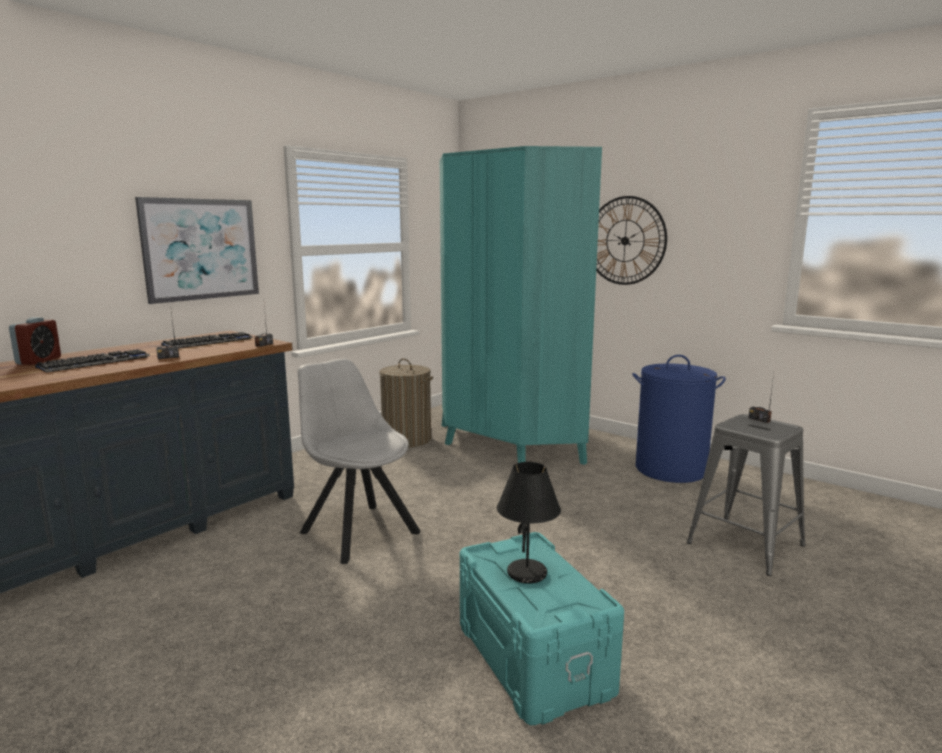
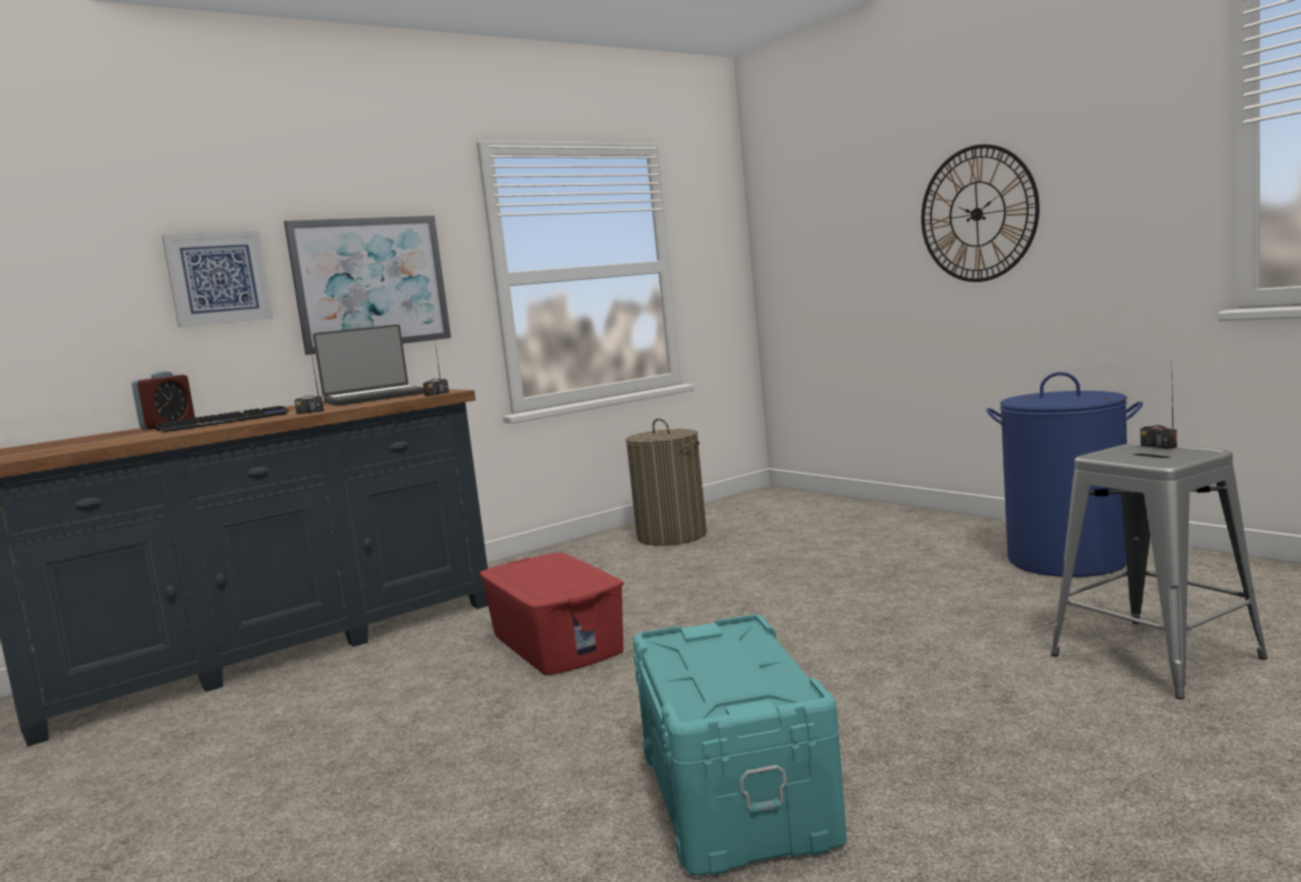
camera: 15 degrees right, 5 degrees down
keyboard [161,332,253,348] -> laptop [313,324,424,406]
grey chair [298,358,421,564] -> red storage box [479,552,624,675]
turquoise wardrobe [439,146,602,465] -> none
black table lamp [497,462,561,584] -> none
none -> picture [162,231,273,327]

